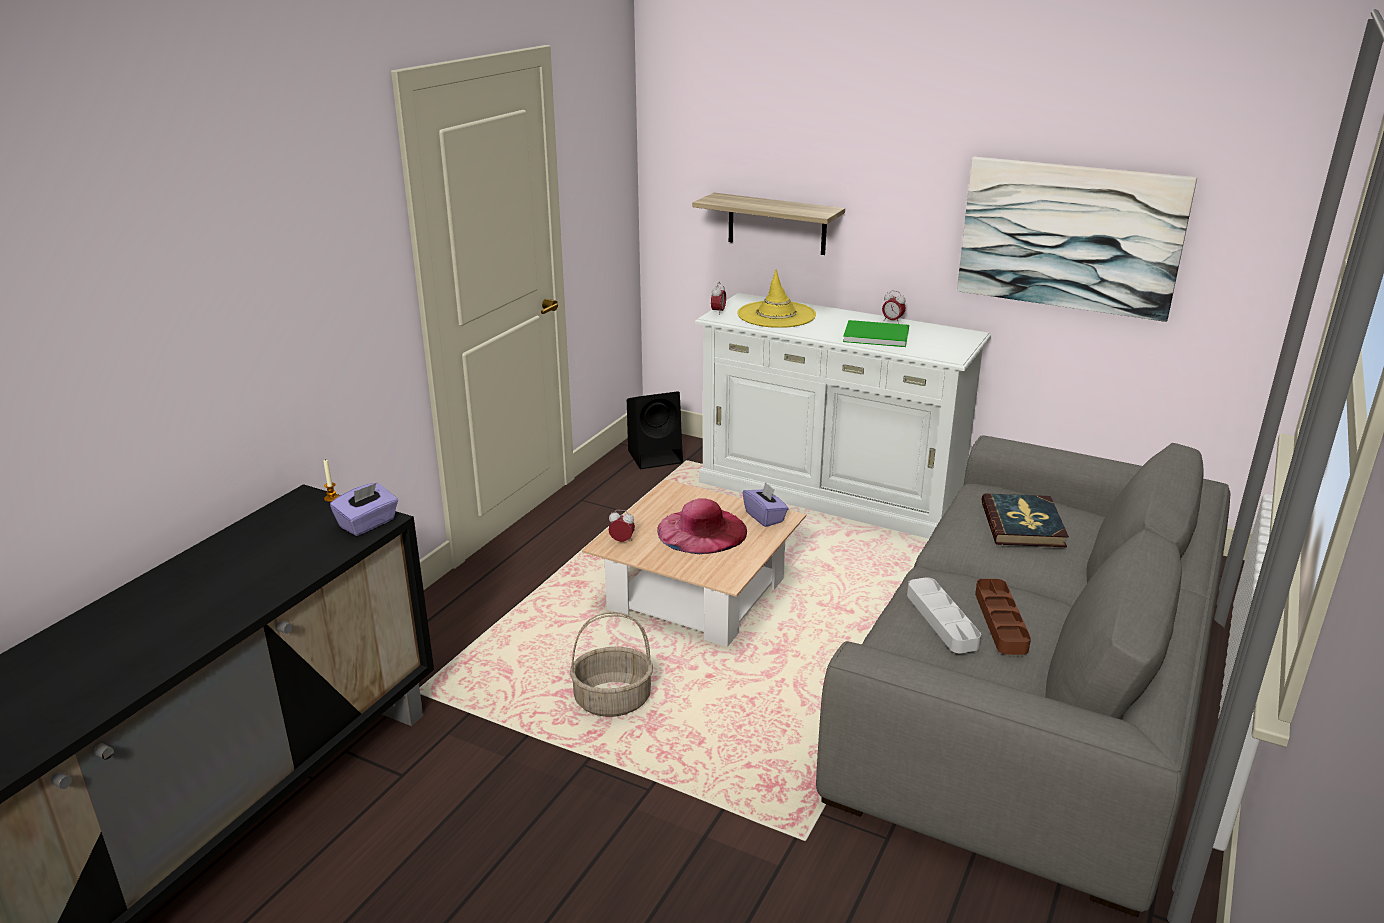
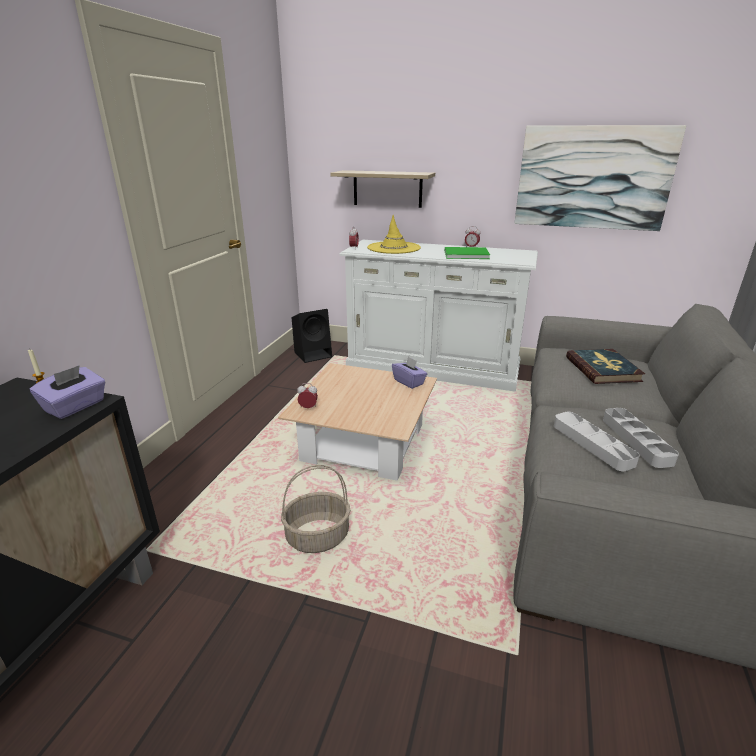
camera: 10 degrees left, 0 degrees up
pink hat [657,498,747,554] -> none
brown tray [975,579,1031,655] -> grey tray [603,408,679,468]

